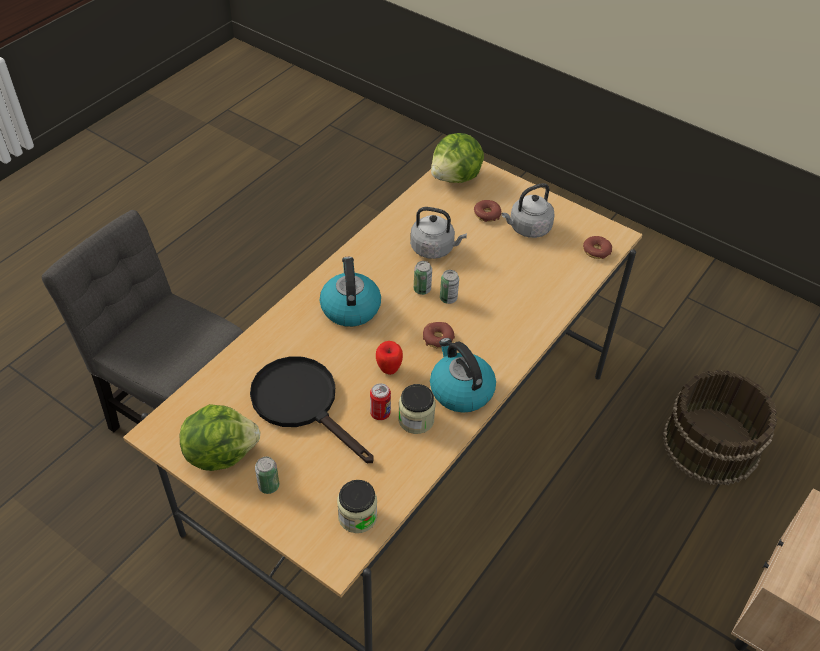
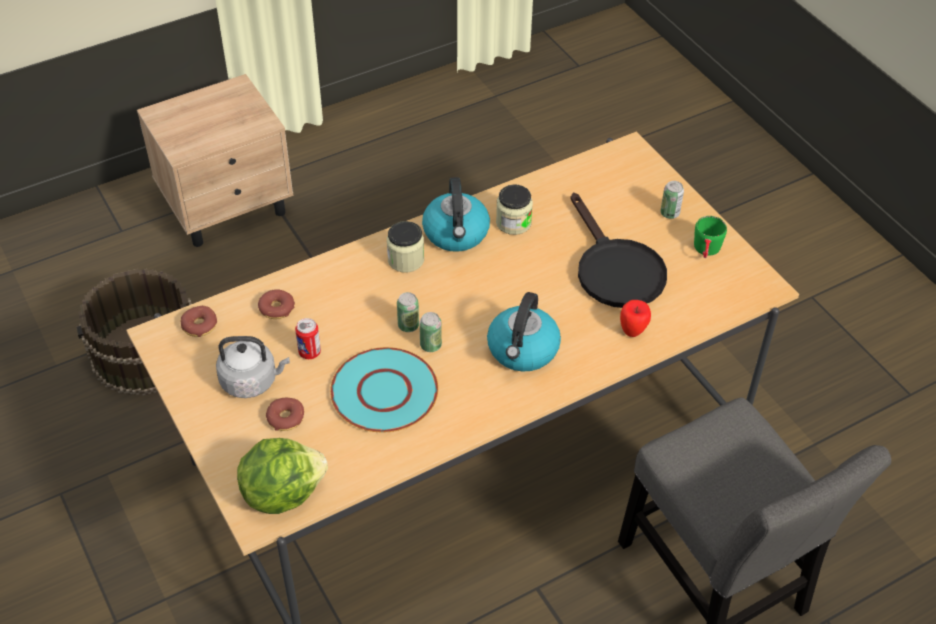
camera: 155 degrees left, 0 degrees up
lettuce [180,404,260,471] -> green mug [694,216,727,258]
jar [337,480,377,533] -> jar moved to [387,221,424,272]
can [370,383,391,420] -> can moved to [295,318,321,359]
apple [376,341,403,375] -> apple moved to [620,300,651,337]
grey kettle [410,207,467,259] -> turquoise plate [330,347,438,432]
donut [423,322,455,349] -> donut moved to [258,289,295,319]

